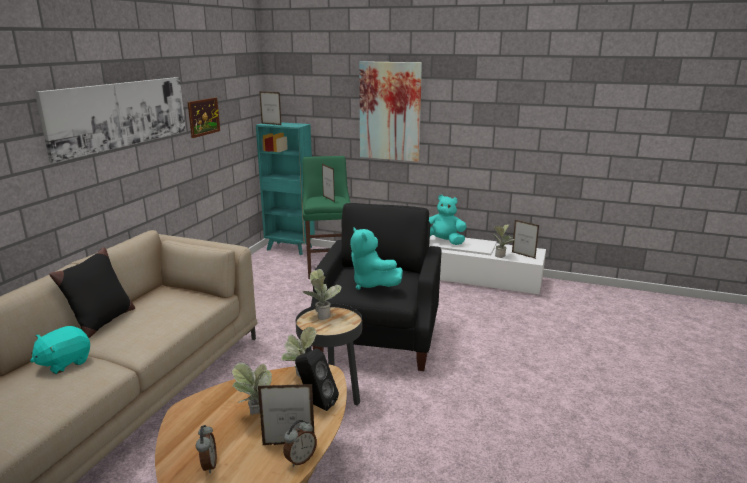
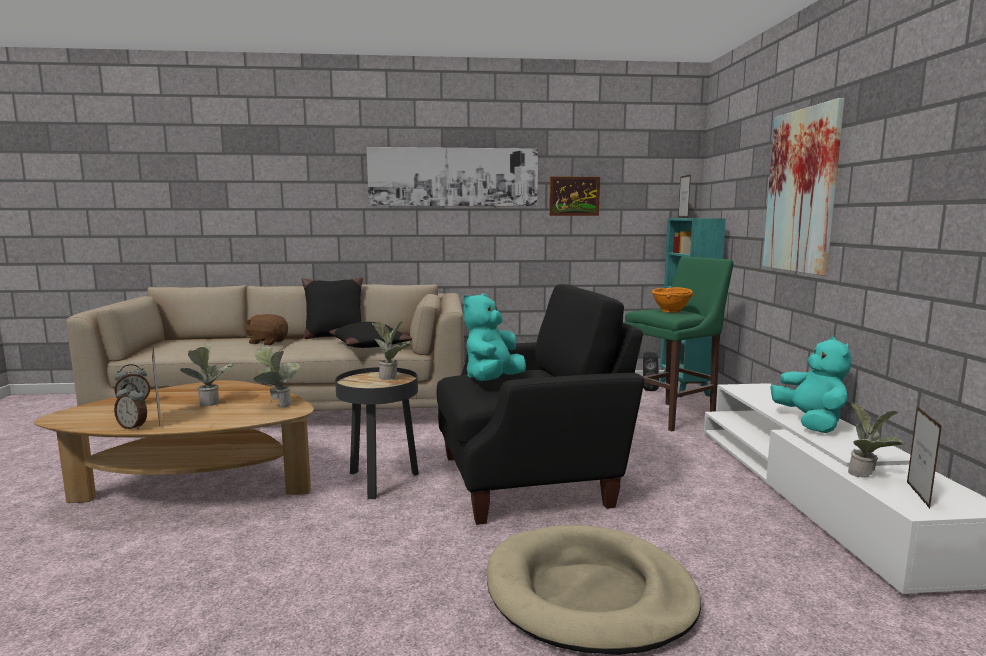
camera: 65 degrees right, 10 degrees down
turquoise plush toy [30,326,90,374] -> brown plush toy [246,314,288,345]
black speaker [295,348,339,411] -> black speaker moved to [643,352,659,391]
picture frame [322,164,335,202] -> orange bowl [652,287,693,313]
none -> black pillow [329,322,412,348]
none -> beige dog bed [487,525,701,655]

